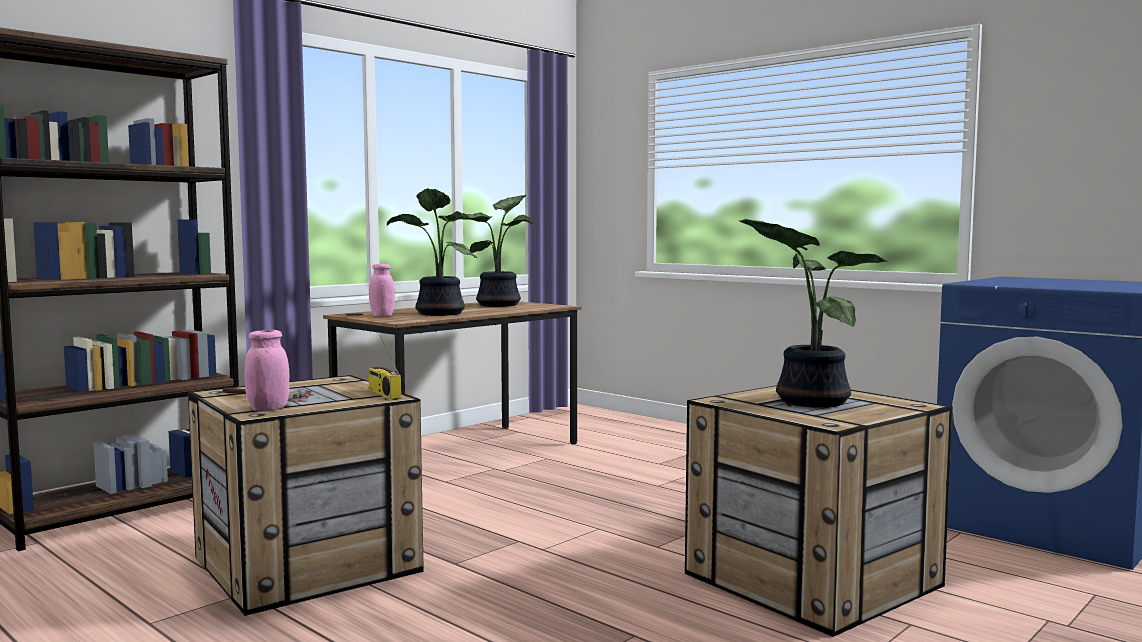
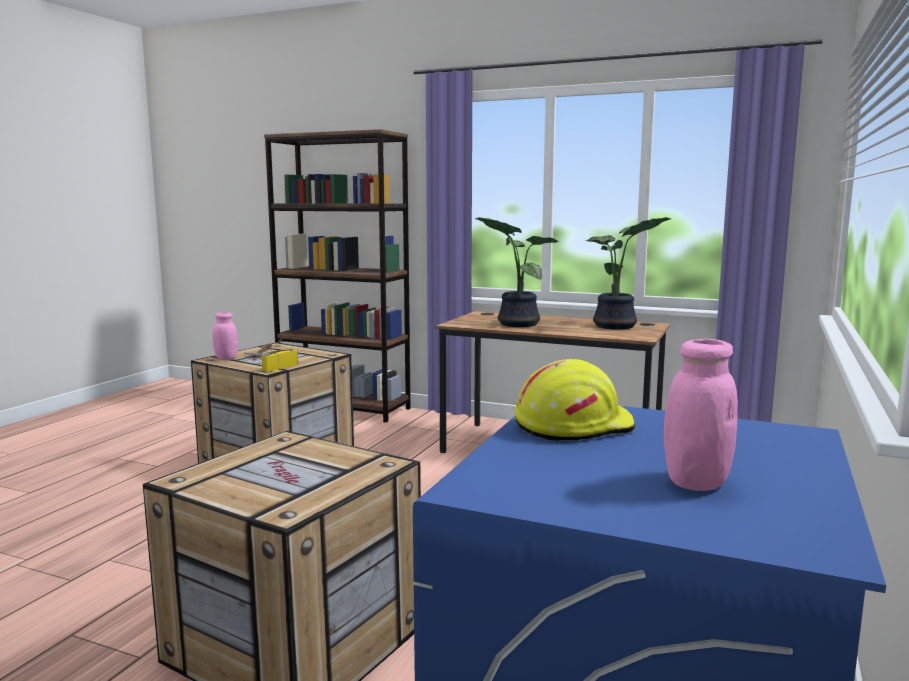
camera: 70 degrees right, 5 degrees up
pink jar [369,264,395,317] -> pink jar moved to [664,339,738,491]
potted plant [740,219,888,407] -> none
none -> yellow hard hat [515,359,635,441]

